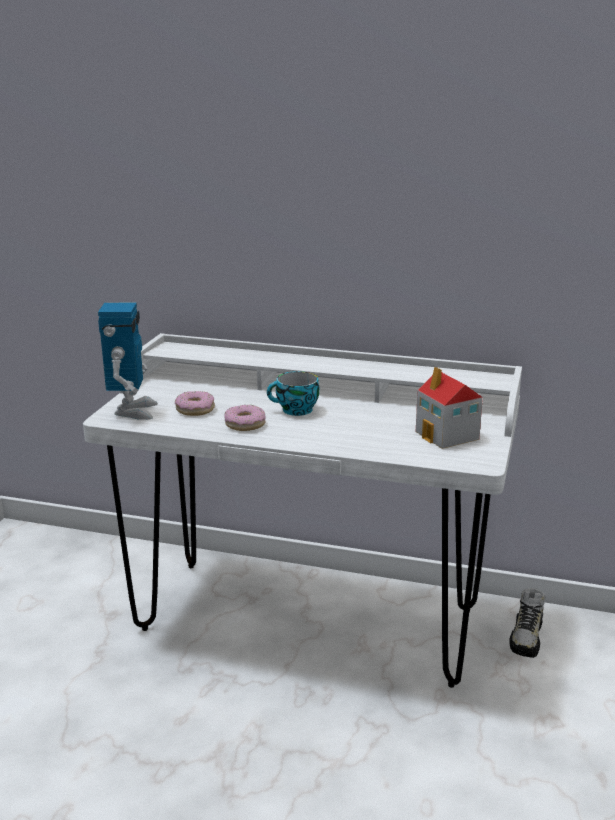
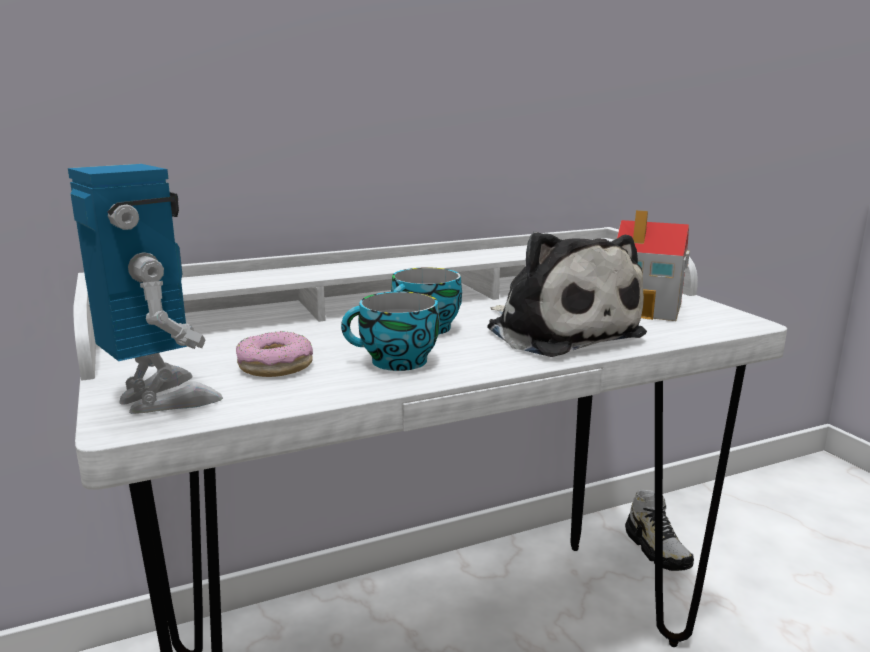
camera: 40 degrees left, 5 degrees down
donut [225,405,265,431] -> cup [341,291,440,371]
none -> plush toy [487,231,647,357]

